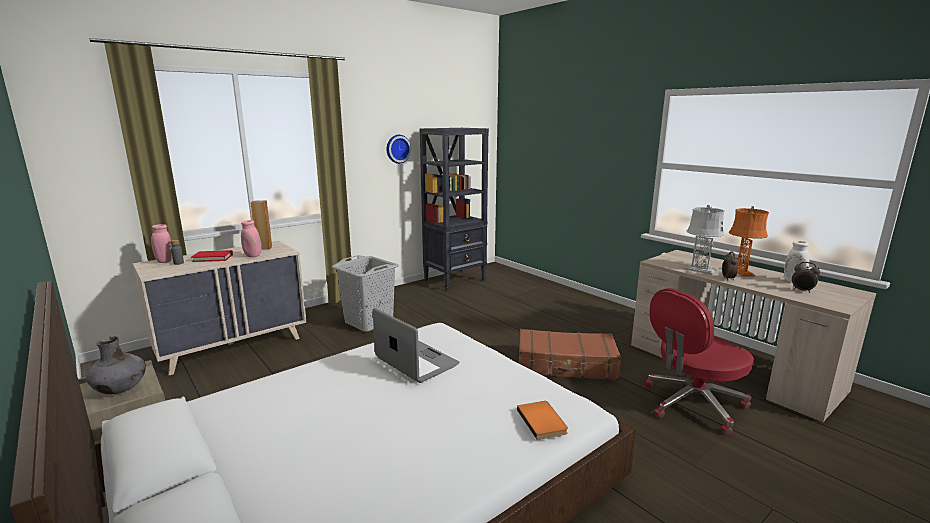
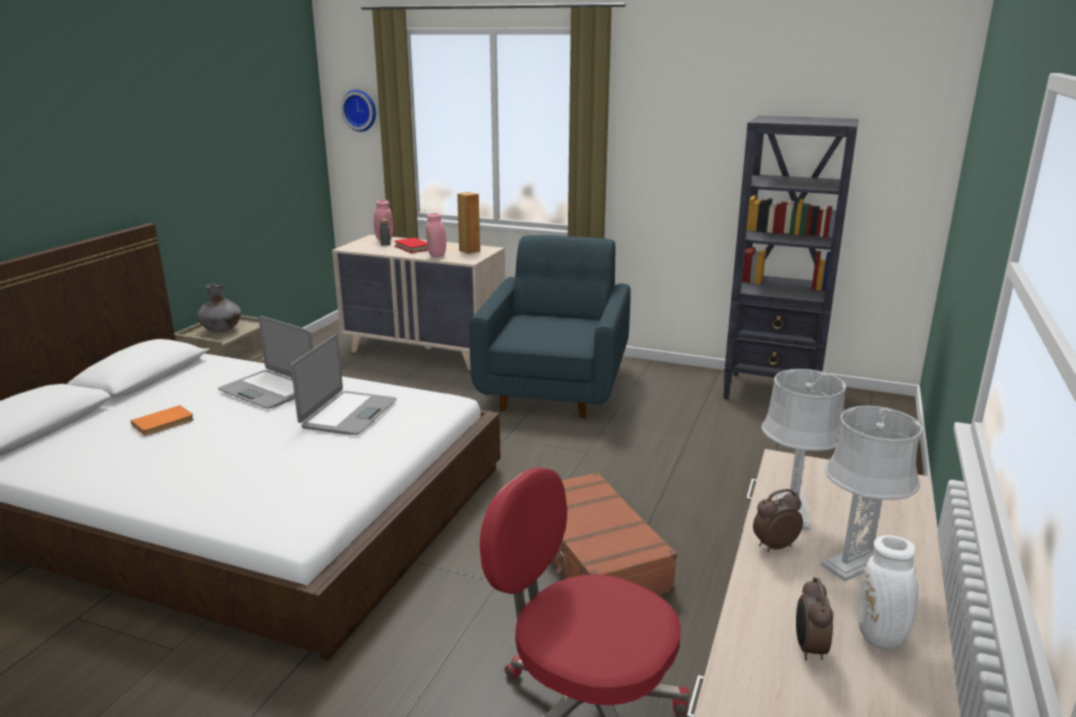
camera: 60 degrees right, 5 degrees up
grey laundry basket [332,255,399,332] -> blue armchair [469,235,631,418]
wall clock [387,135,411,164] -> wall clock moved to [341,90,376,132]
orange book [517,401,568,440] -> orange book moved to [130,405,194,436]
orange table lamp [729,206,769,277] -> grey table lamp [820,406,922,581]
none -> laptop [218,316,313,409]

